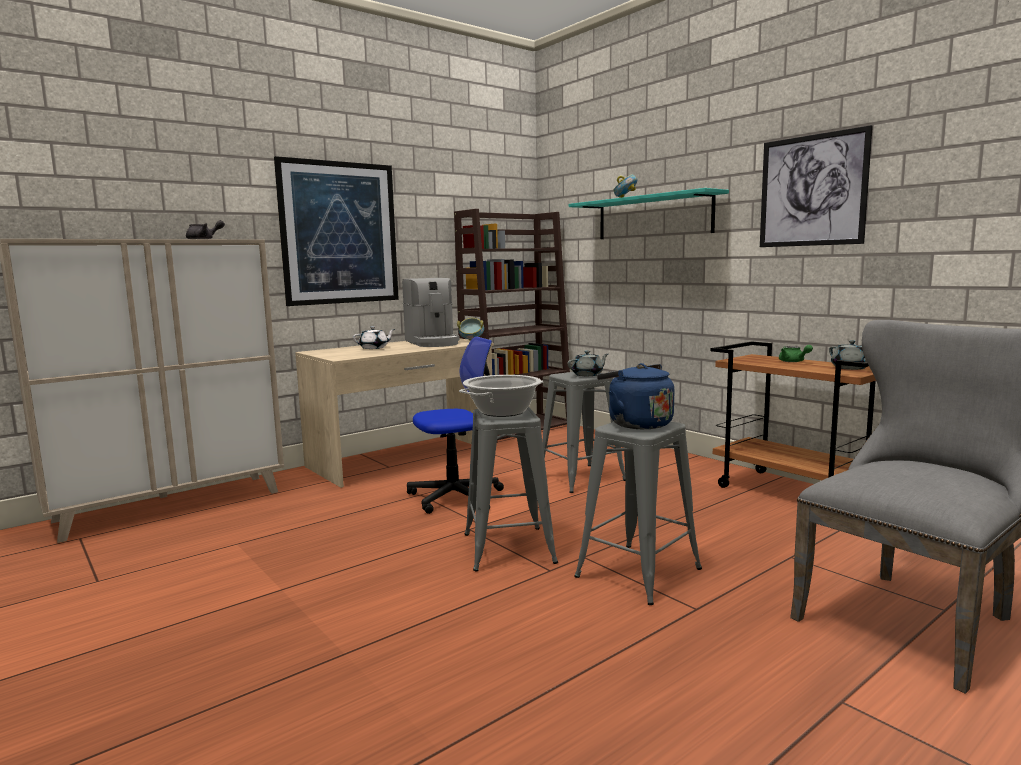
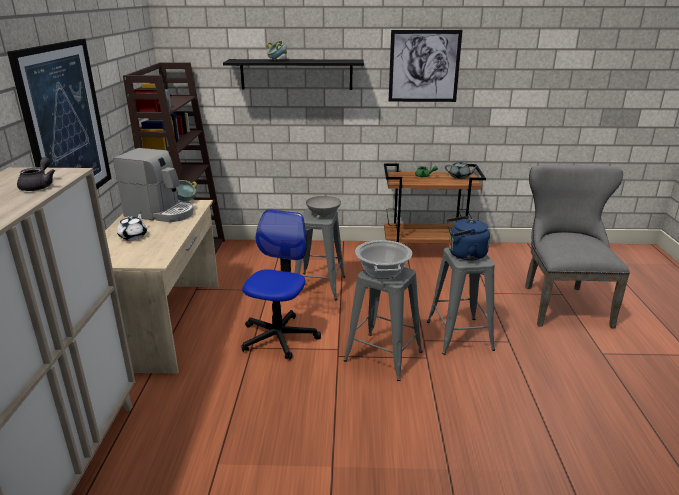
camera: 50 degrees left, 15 degrees up
grey teapot [568,351,608,376] -> grey bowl [306,196,341,216]
turquoise shelf [569,188,729,239] -> black shelf [223,59,364,90]

